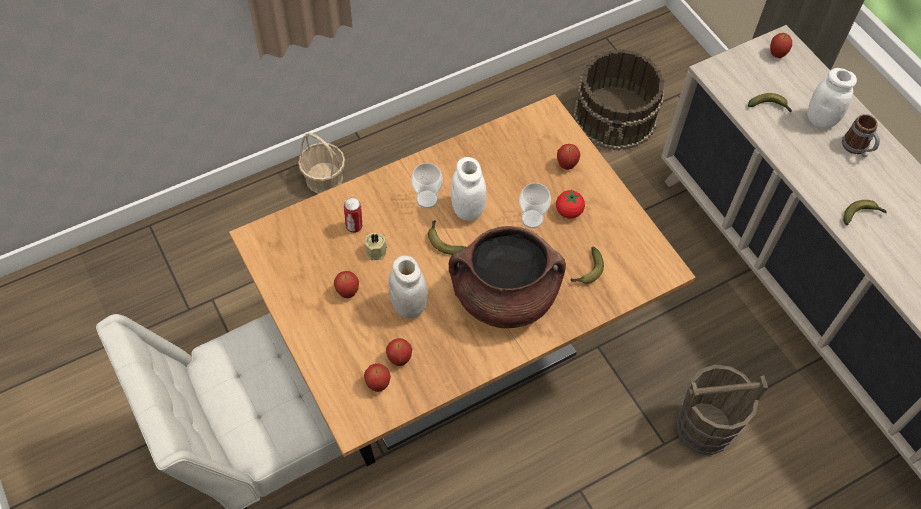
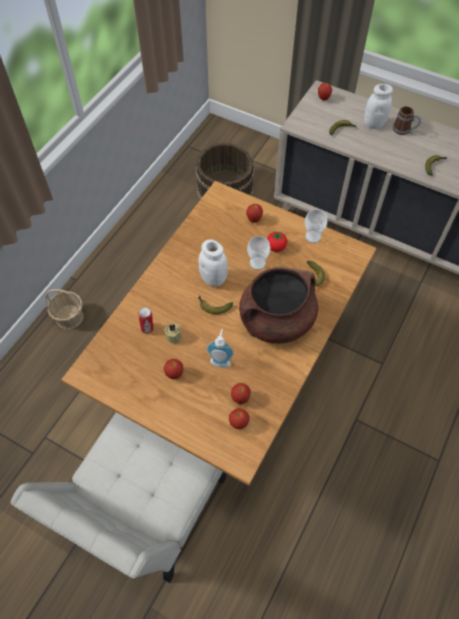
camera: 30 degrees left, 0 degrees up
white jar [389,255,428,318] -> soap dispenser [206,329,234,368]
cup [411,163,443,209] -> cup moved to [305,209,328,243]
brown bucket [676,365,768,455] -> none

